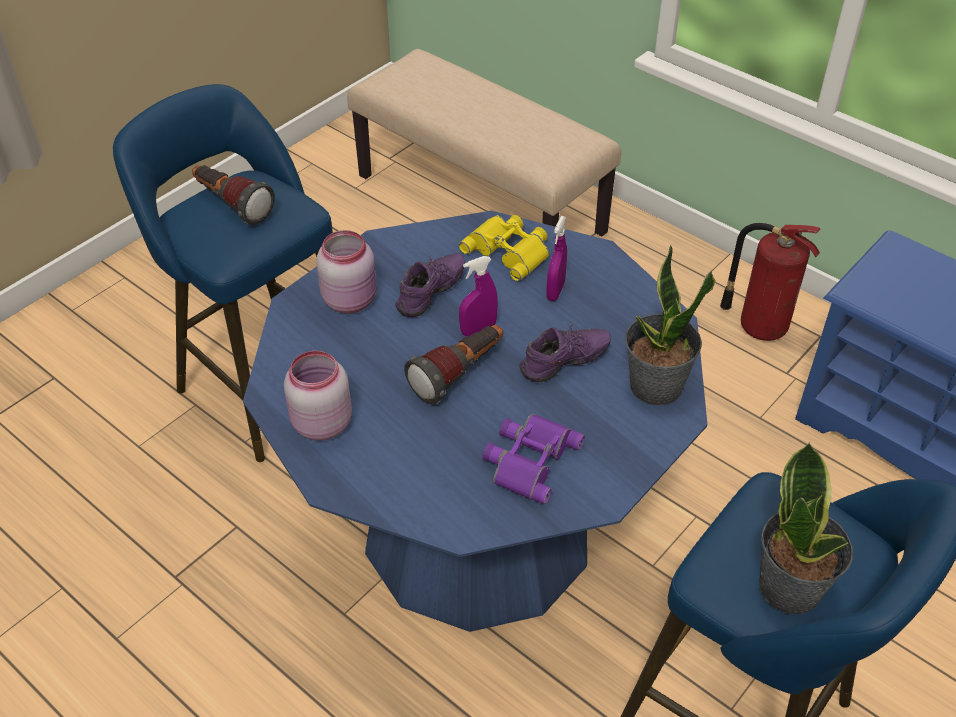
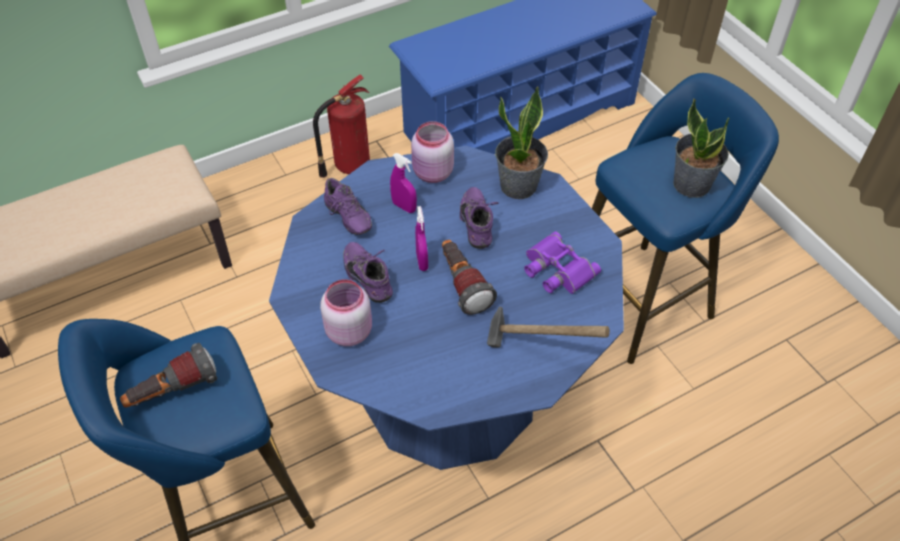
camera: 70 degrees left, 5 degrees up
pink jar [284,351,352,441] -> pink jar moved to [411,121,454,183]
yellow binoculars [459,215,549,281] -> purple shoe [324,178,372,235]
none -> hammer [487,307,610,348]

